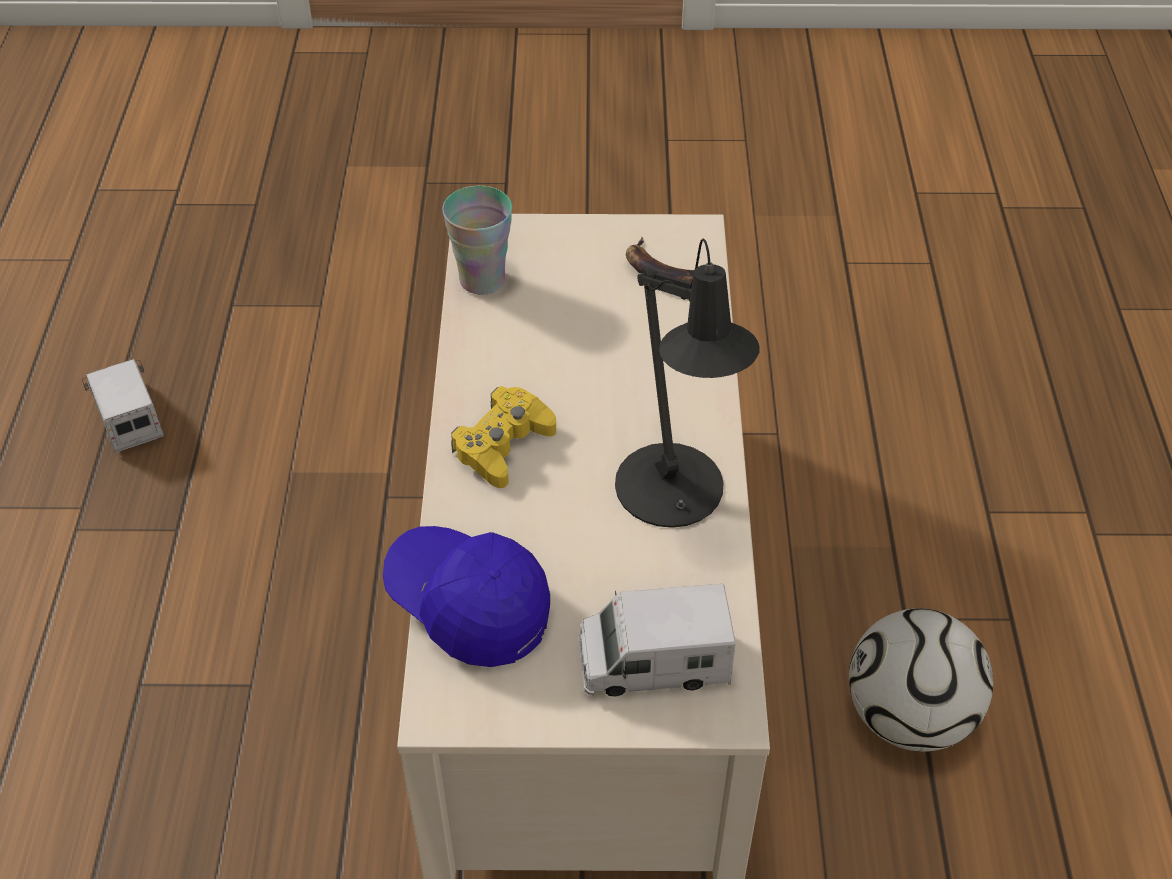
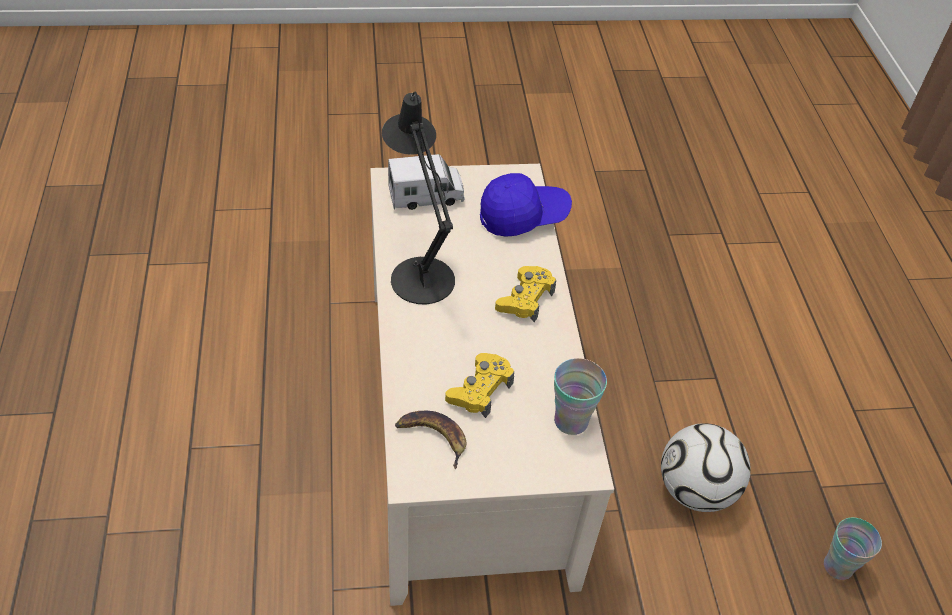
camera: 170 degrees right, 0 degrees up
toy truck [82,359,164,453] -> cup [824,518,882,580]
blue cap [383,526,550,667] -> blue cap turned 45 degrees counterclockwise [480,173,572,237]
football [849,608,993,752] -> football moved to [661,423,751,512]
none -> yellow game controller [445,353,514,418]

